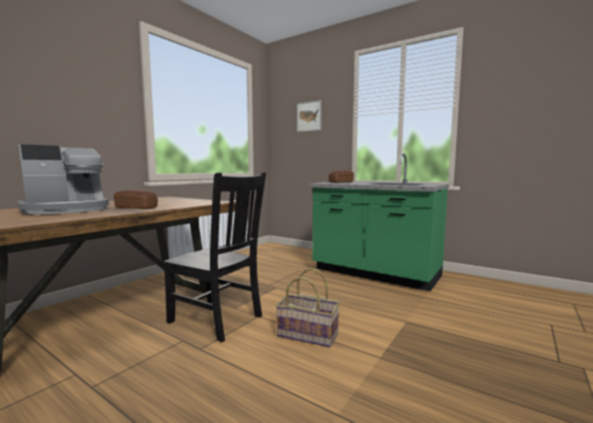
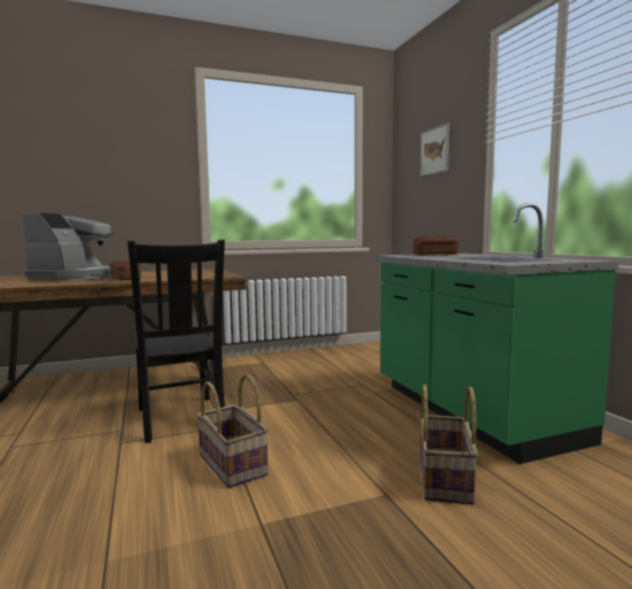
camera: 35 degrees right, 0 degrees up
coffee machine [17,144,109,215] -> coffee machine turned 75 degrees counterclockwise [22,213,114,281]
none -> basket [419,384,478,505]

